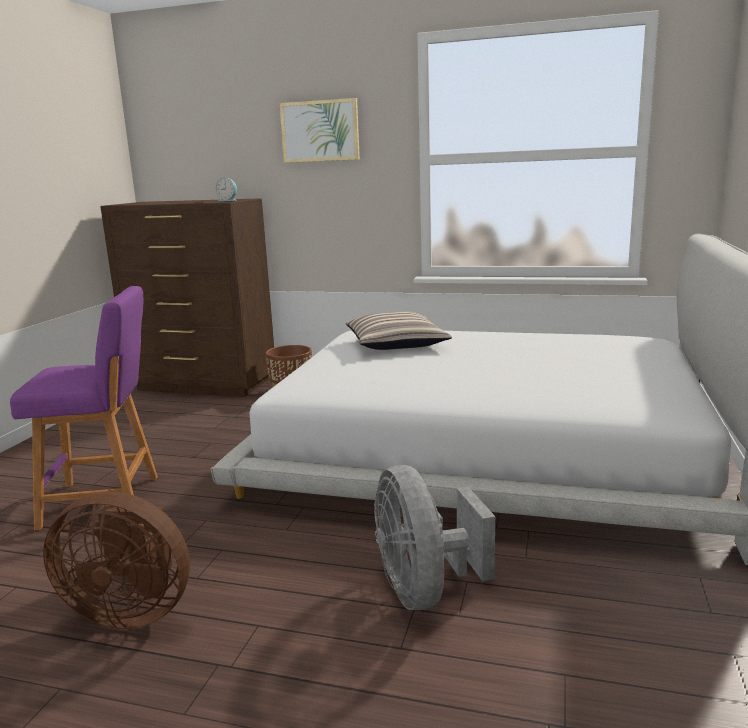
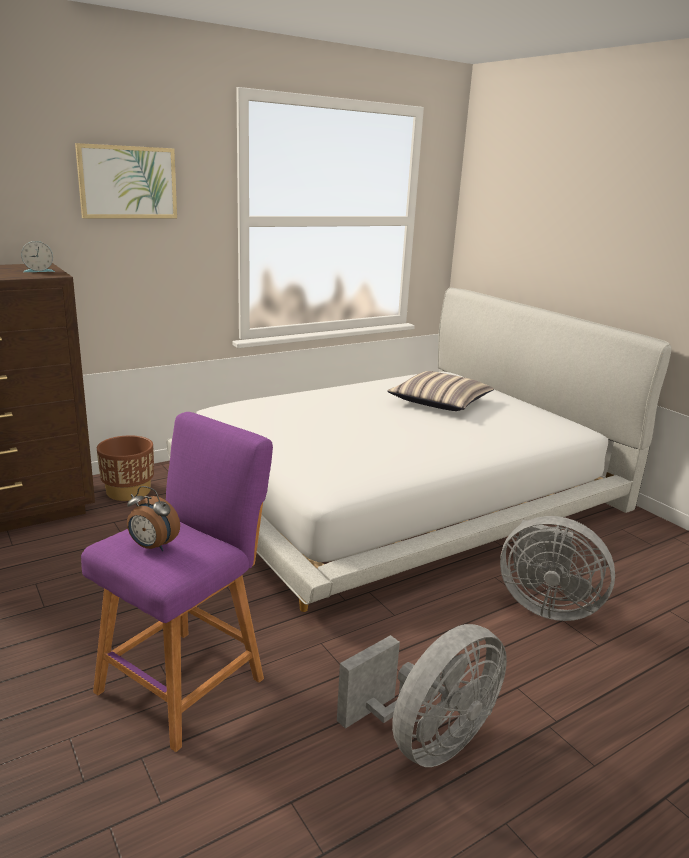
camera: 50 degrees left, 5 degrees up
brown fan [43,492,190,629] -> grey fan [337,624,507,767]
pillow [346,312,452,350] -> pillow moved to [387,371,494,411]
none -> alarm clock [127,486,180,551]

